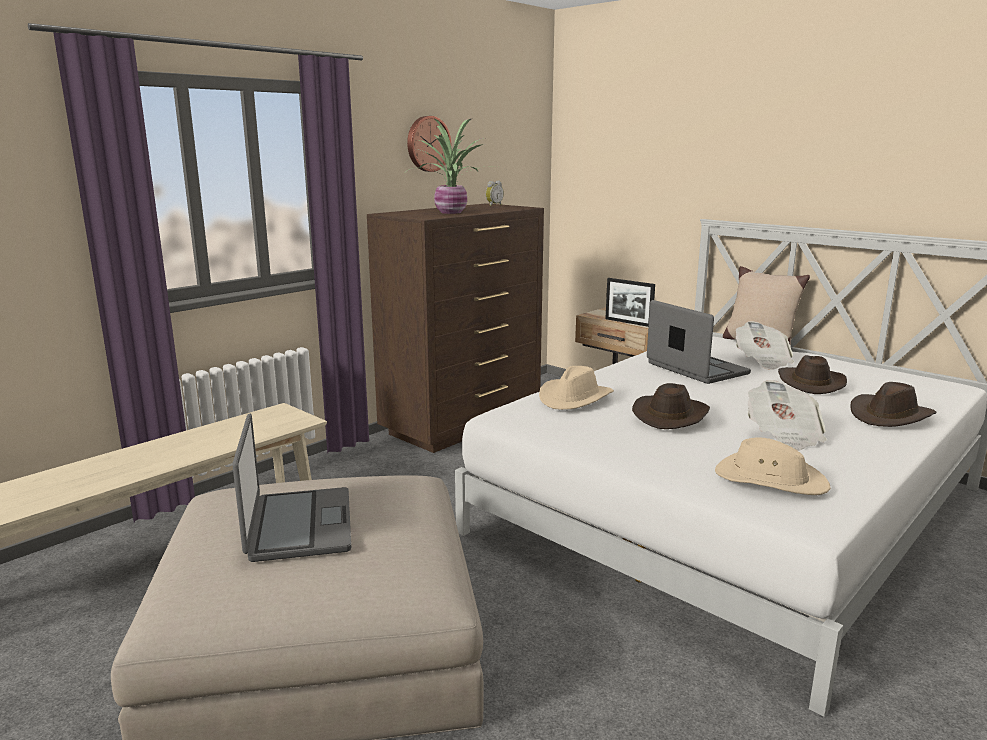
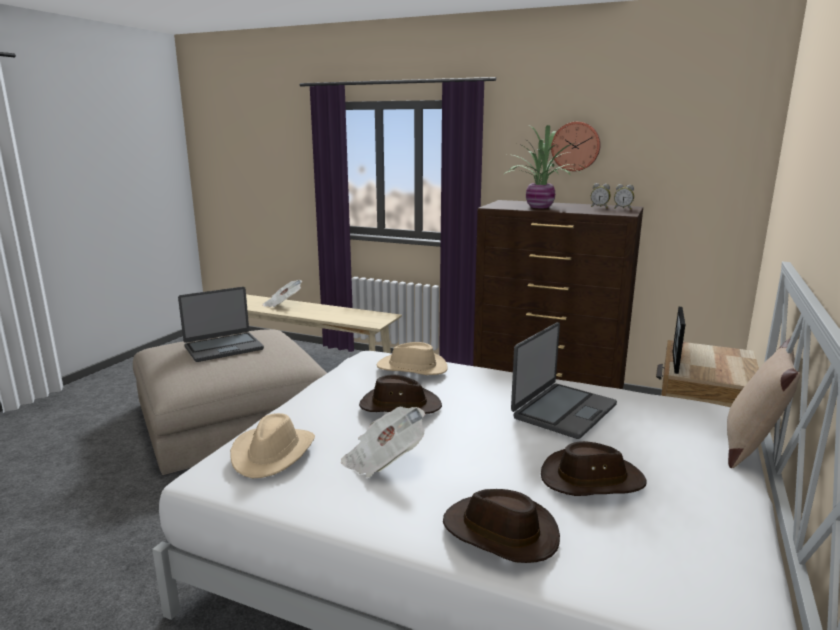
camera: 70 degrees right, 0 degrees up
newspaper [736,321,794,370] -> newspaper moved to [262,280,303,307]
none -> alarm clock [591,183,611,208]

